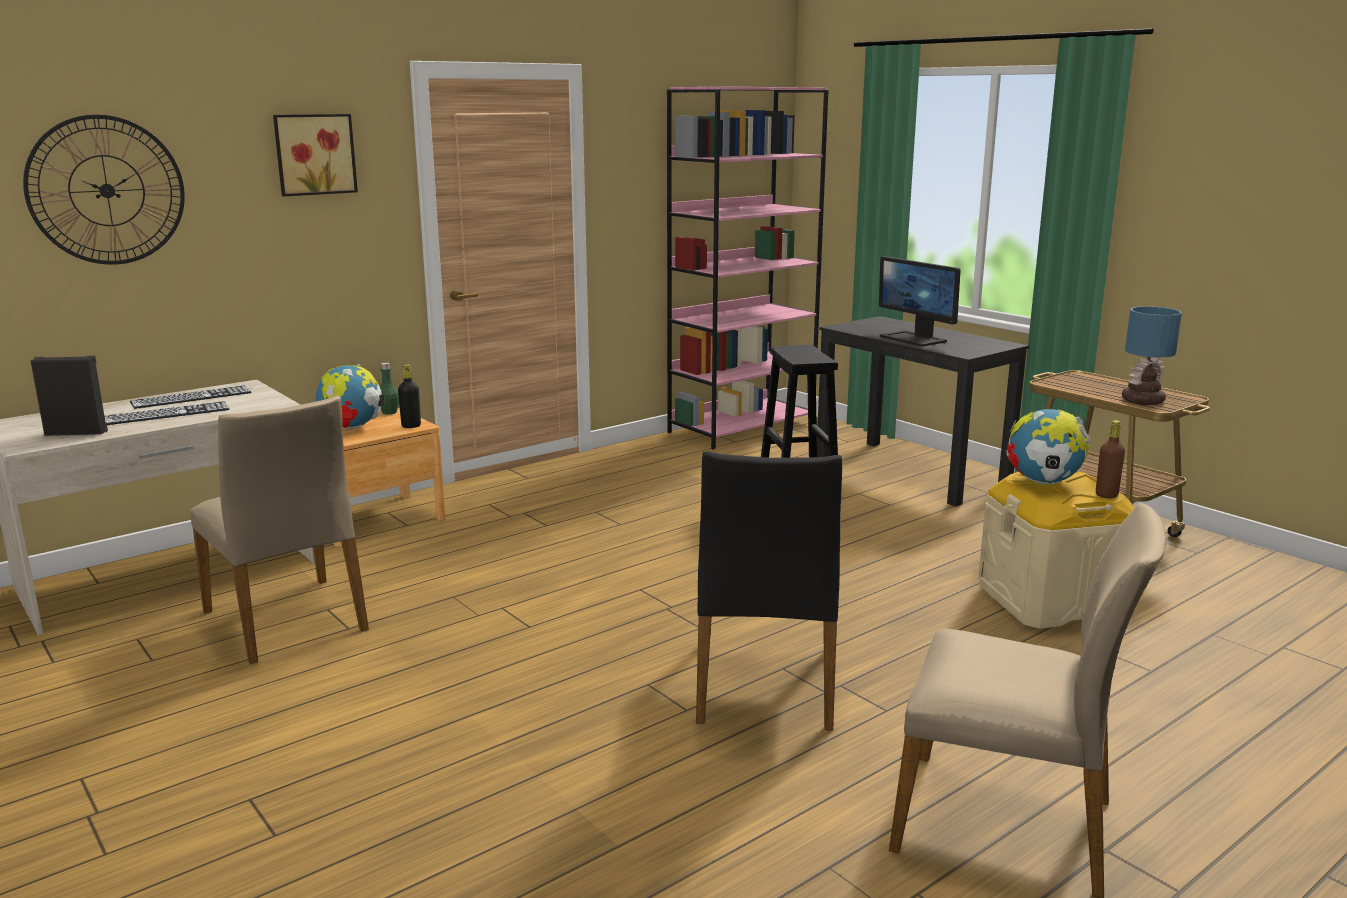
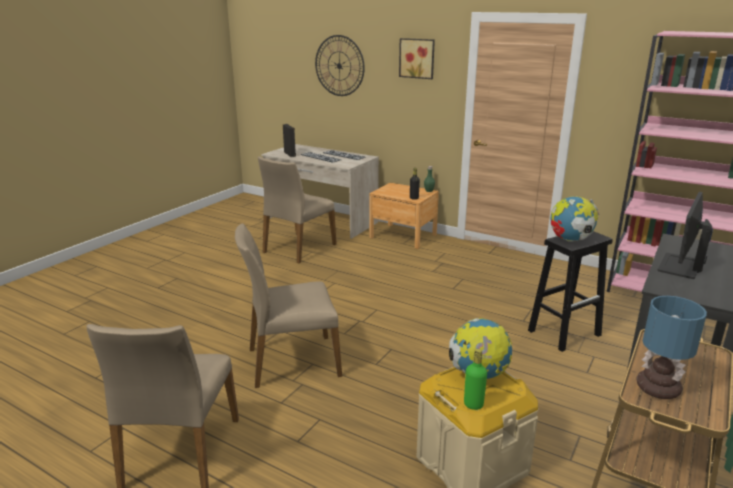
camera: 70 degrees right, 5 degrees up
globe [316,364,384,429] -> globe moved to [550,196,599,242]
black chair [696,451,842,731] -> beige chair [235,224,342,388]
brown bottle [1096,420,1125,498] -> green bottle [464,349,487,410]

